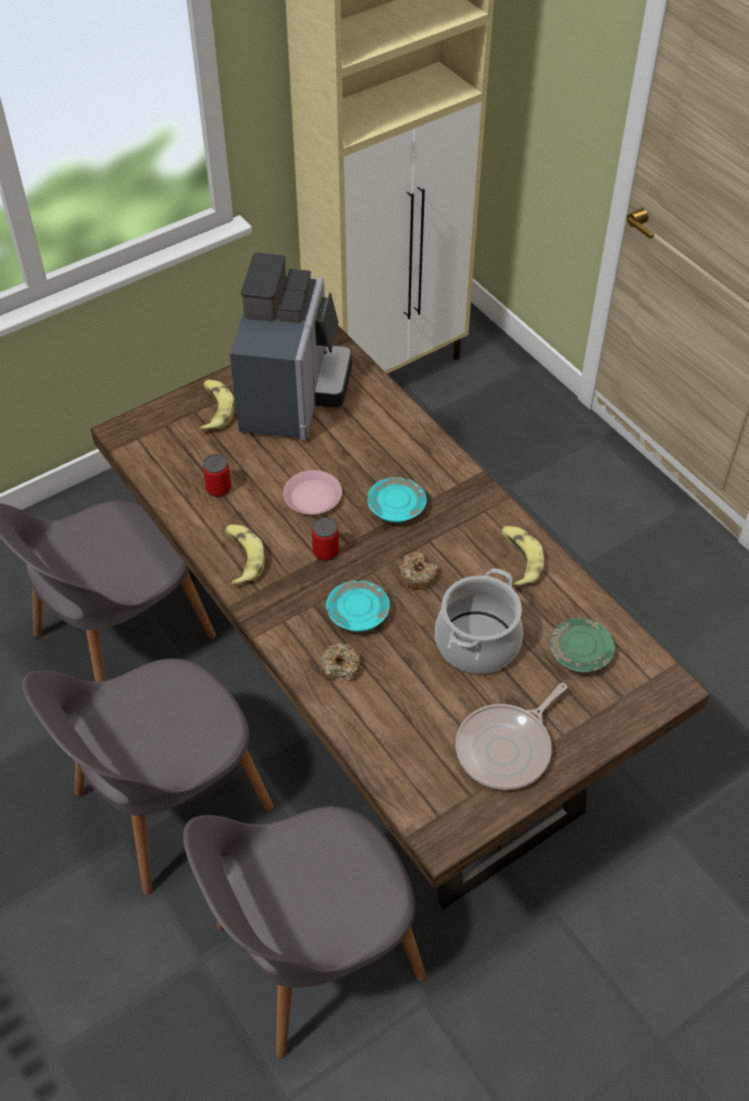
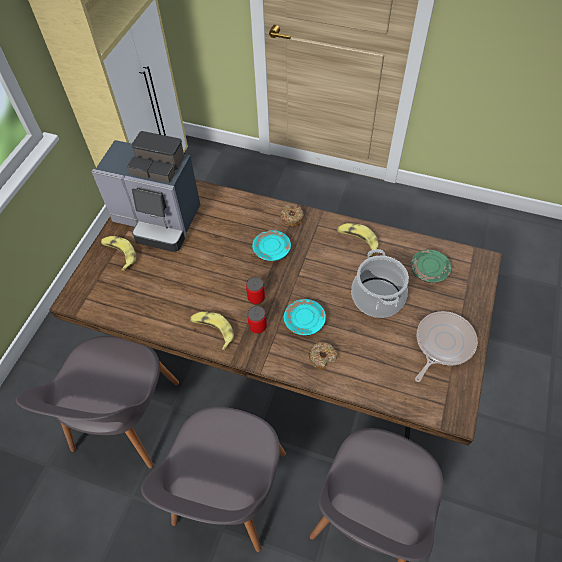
camera: 35 degrees left, 5 degrees up
can [203,454,231,497] -> can moved to [247,306,267,334]
coffee machine [230,253,352,440] -> coffee machine turned 135 degrees clockwise [91,131,200,252]
pink plate [283,470,342,515] -> none
donut [398,552,438,590] -> donut moved to [280,205,304,226]
frying pan [456,683,567,790] -> frying pan turned 150 degrees counterclockwise [415,311,478,382]

